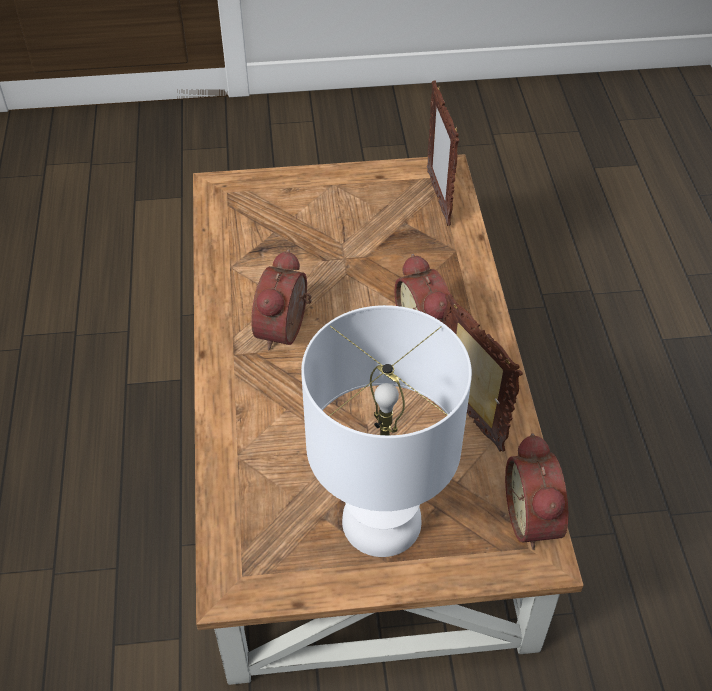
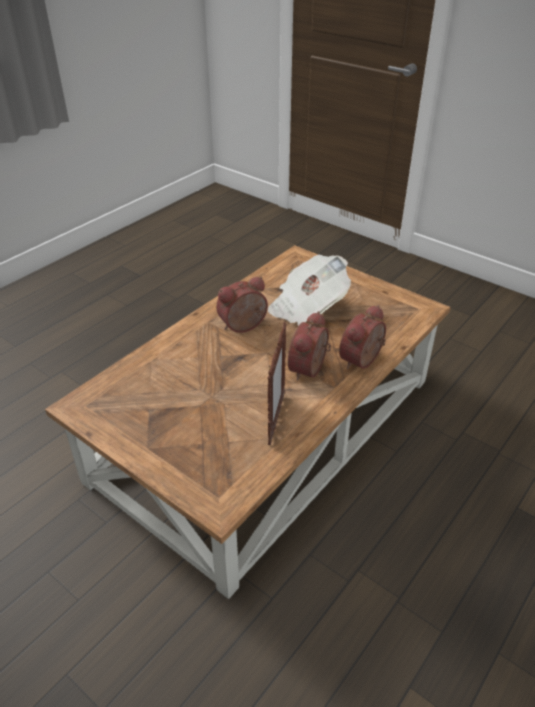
camera: 45 degrees right, 10 degrees down
white table lamp [301,305,472,557] -> none
picture frame [427,80,459,226] -> none
alarm clock [505,433,568,550] -> alarm clock moved to [339,305,386,369]
none -> newspaper [268,255,351,326]

